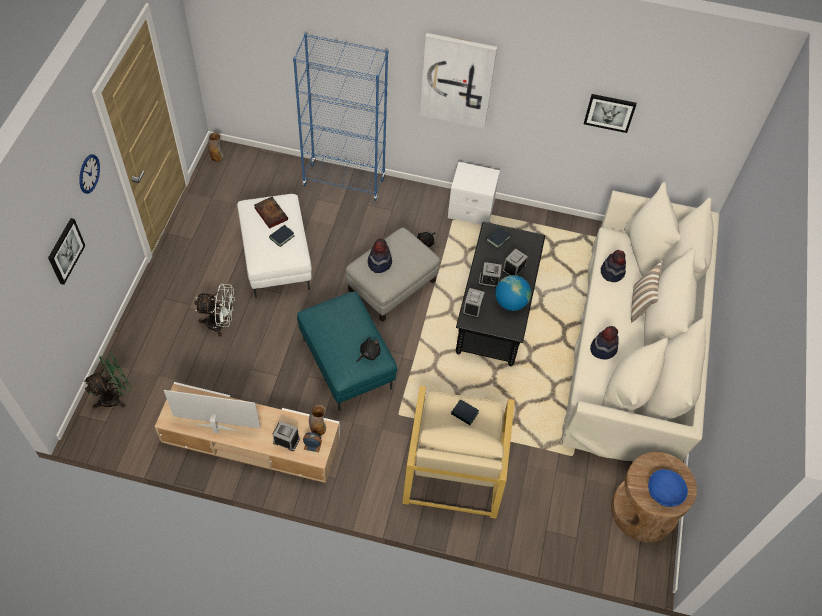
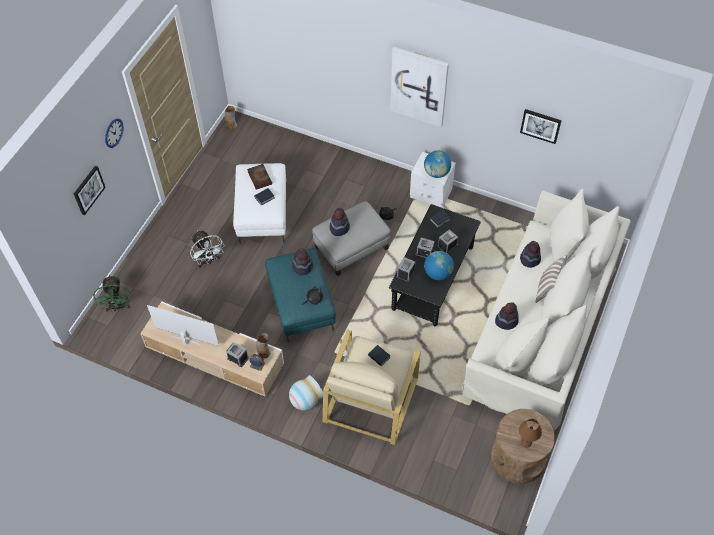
camera: 15 degrees right, 0 degrees up
green fan [84,352,131,409] -> green fan turned 105 degrees clockwise [93,275,130,312]
white fan [194,284,235,336] -> white fan turned 45 degrees clockwise [190,230,225,268]
blue bookcase [293,33,388,201] -> none
blue bowl [648,469,688,507] -> brown table lamp [519,419,542,447]
none -> vase [289,375,323,410]
none -> hat [292,248,313,275]
none -> globe [424,150,451,178]

